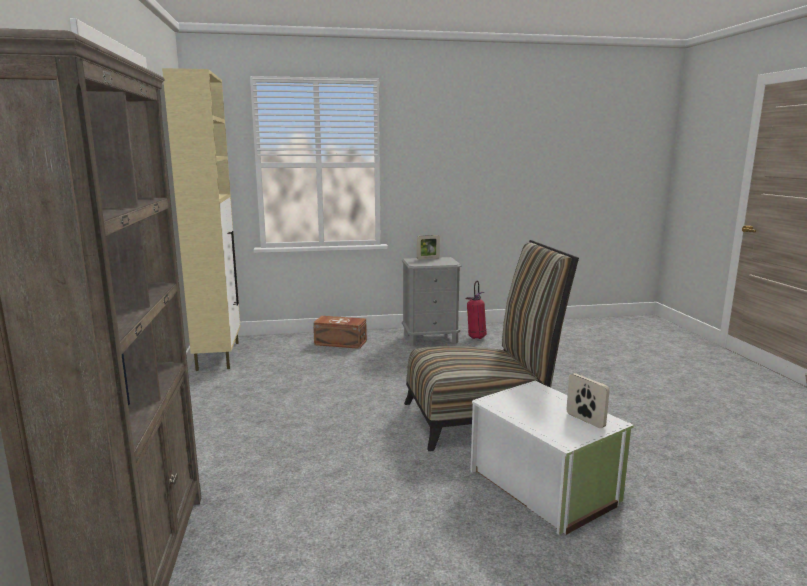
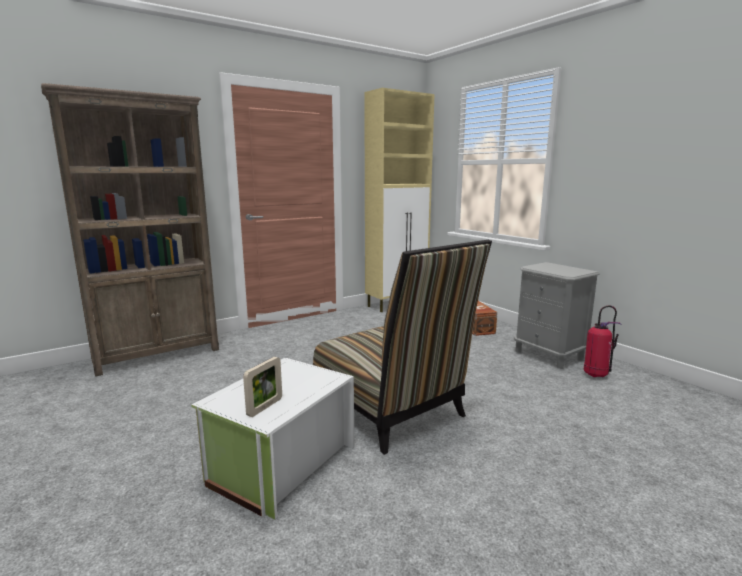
camera: 65 degrees right, 0 degrees up
picture frame [417,235,440,259] -> none

